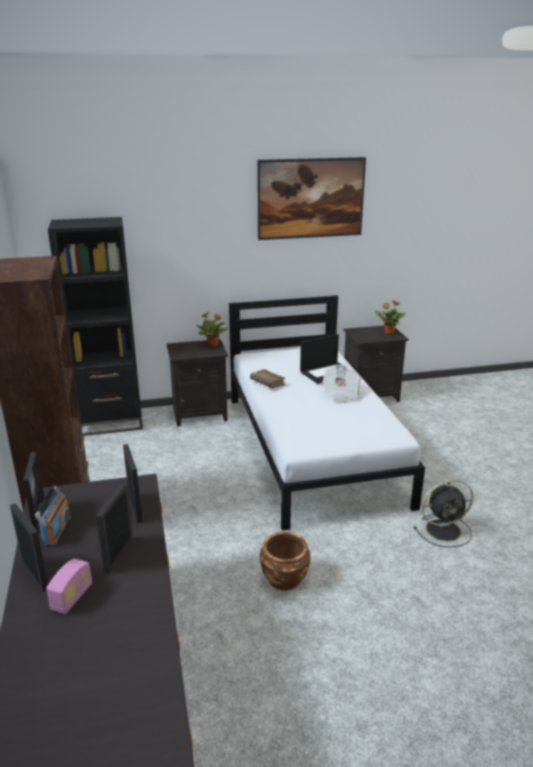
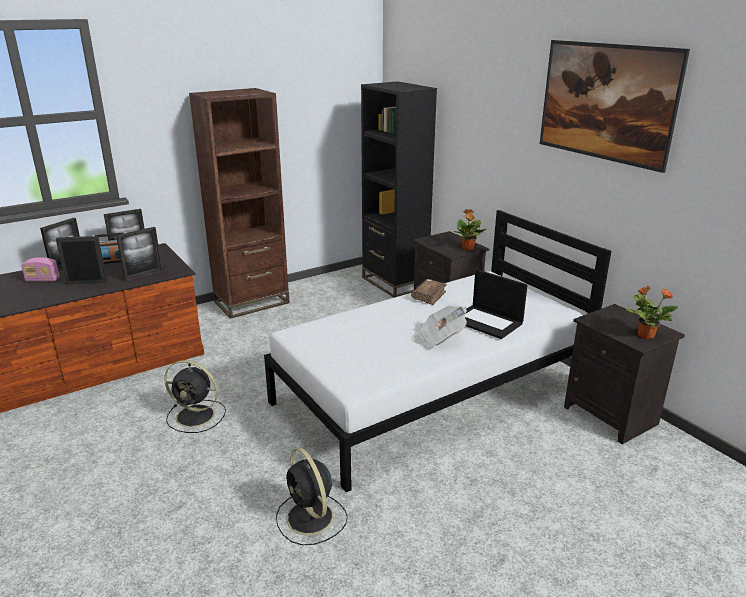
camera: 70 degrees right, 0 degrees up
brown planter [260,532,310,591] -> black fan [164,360,226,433]

